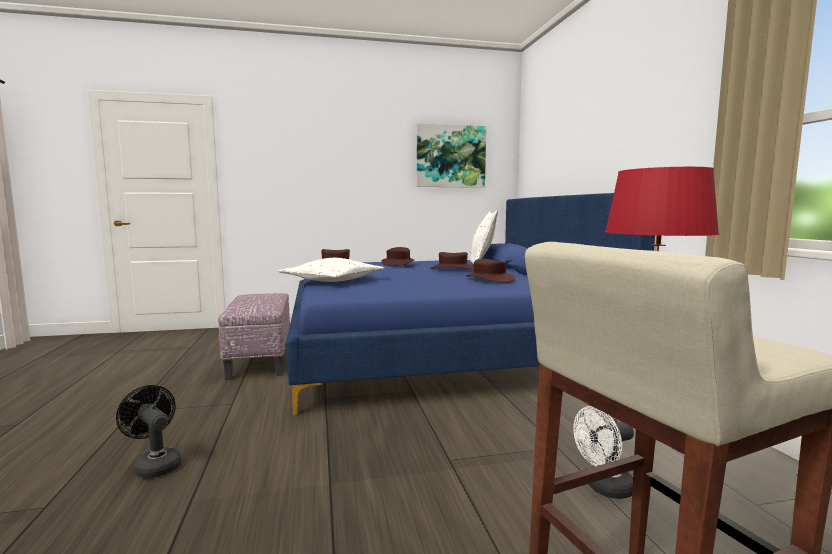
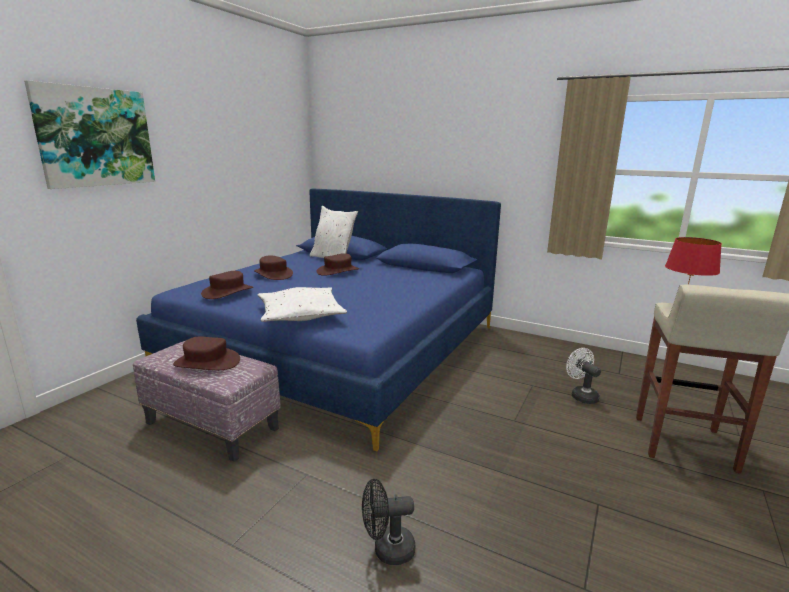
camera: 50 degrees left, 10 degrees up
picture [417,123,486,188] -> picture moved to [24,80,155,189]
brown hat [466,259,515,283] -> brown hat moved to [173,337,240,370]
white fan [573,406,634,499] -> white fan turned 135 degrees clockwise [566,348,601,404]

